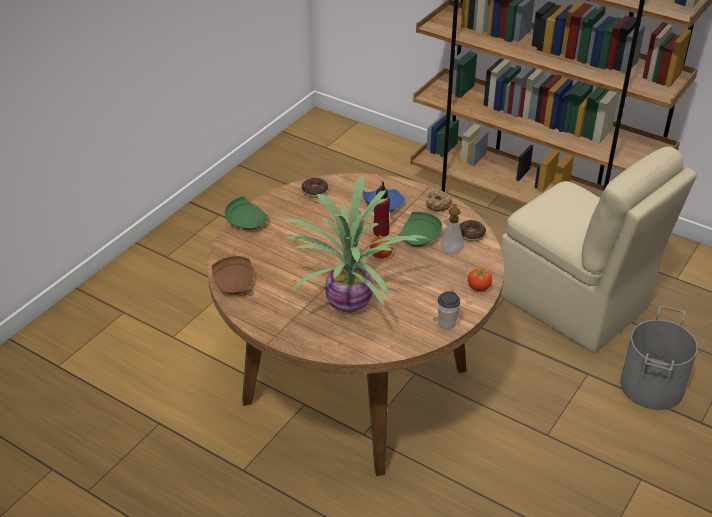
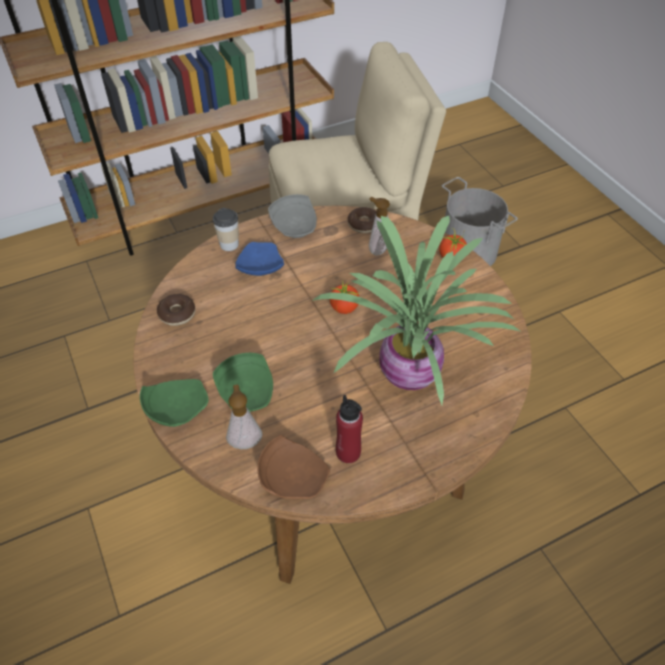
camera: 60 degrees left, 10 degrees up
red bottle [373,182,390,237] -> red bottle moved to [336,395,363,463]
green plate [399,212,442,247] -> green plate moved to [213,353,273,412]
donut [426,191,452,211] -> grey plate [268,194,317,238]
cup [438,291,460,329] -> cup moved to [213,208,239,251]
none -> soap dispenser [226,384,263,449]

